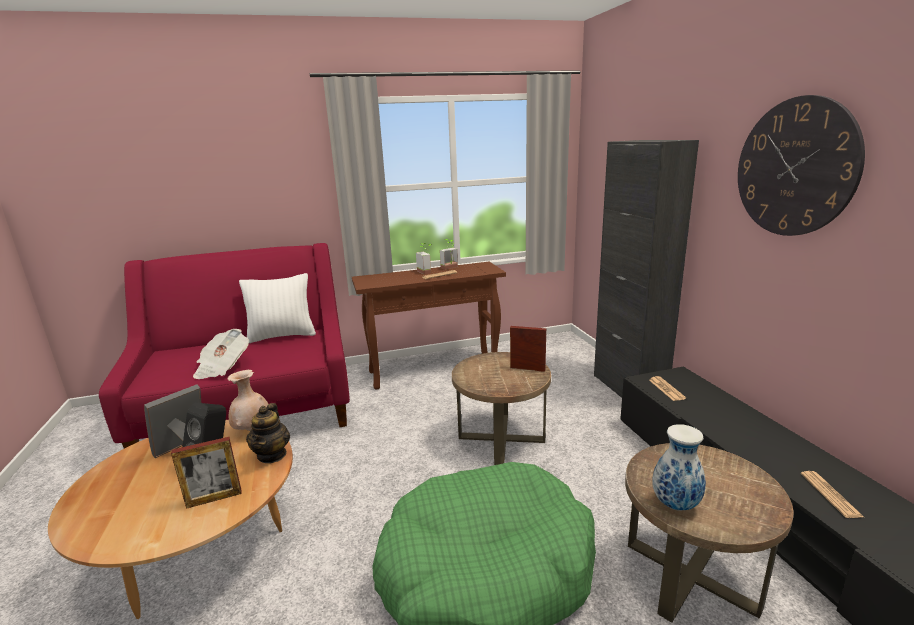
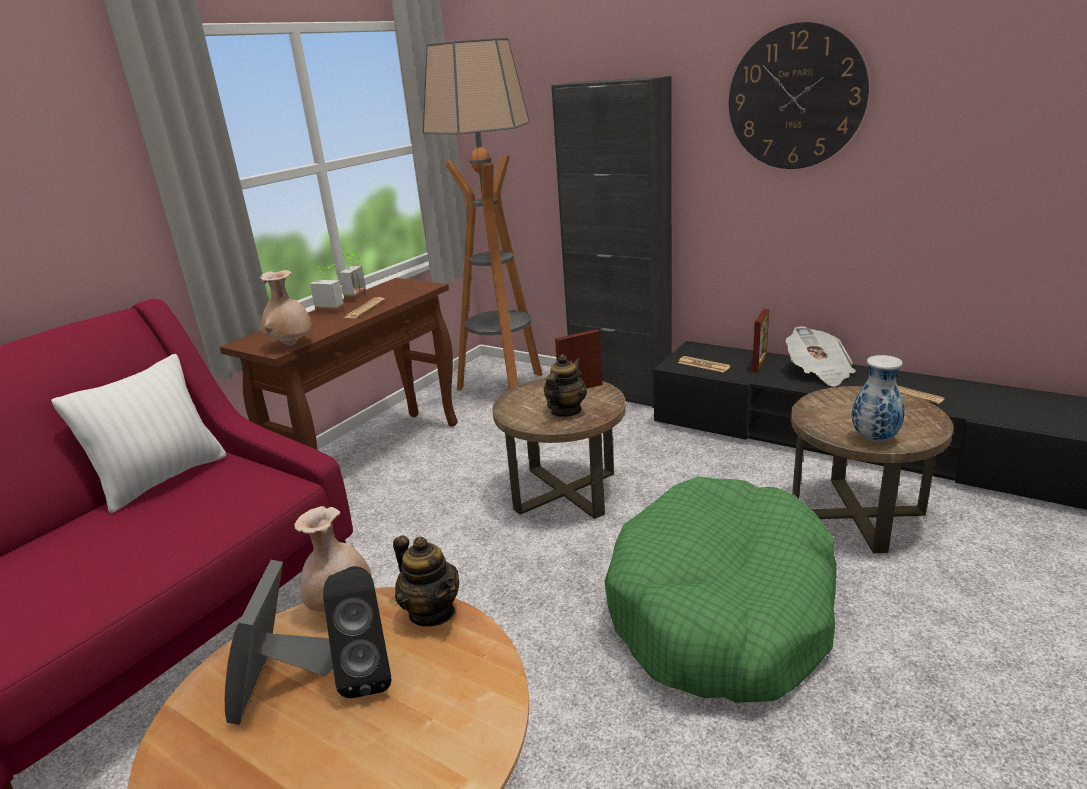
camera: 40 degrees left, 5 degrees up
picture frame [171,437,241,509] -> picture frame moved to [752,309,769,372]
newspaper [193,329,249,379] -> newspaper moved to [785,326,856,387]
none -> beige vase [260,270,312,346]
none -> floor lamp [423,38,543,391]
none -> teapot [544,354,587,417]

